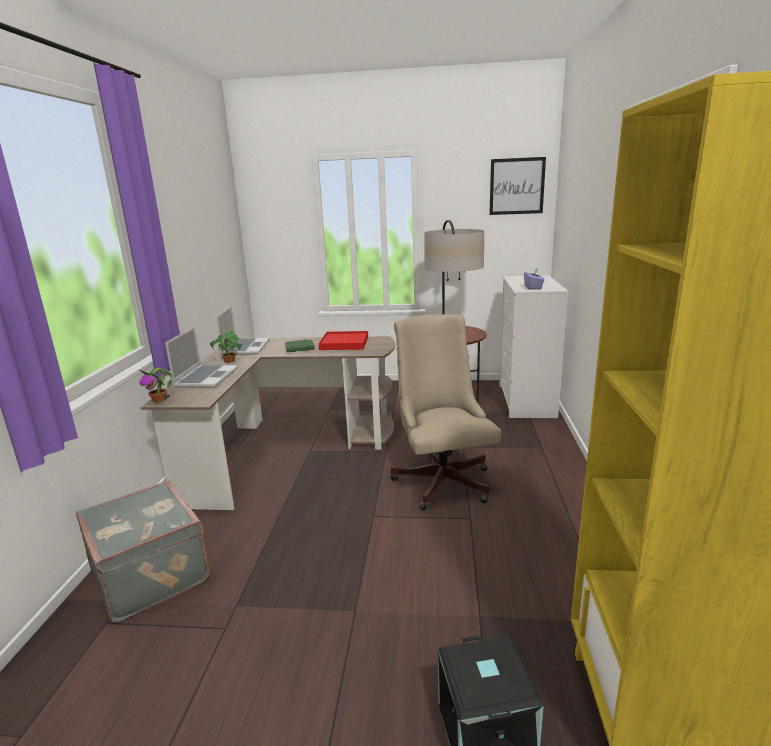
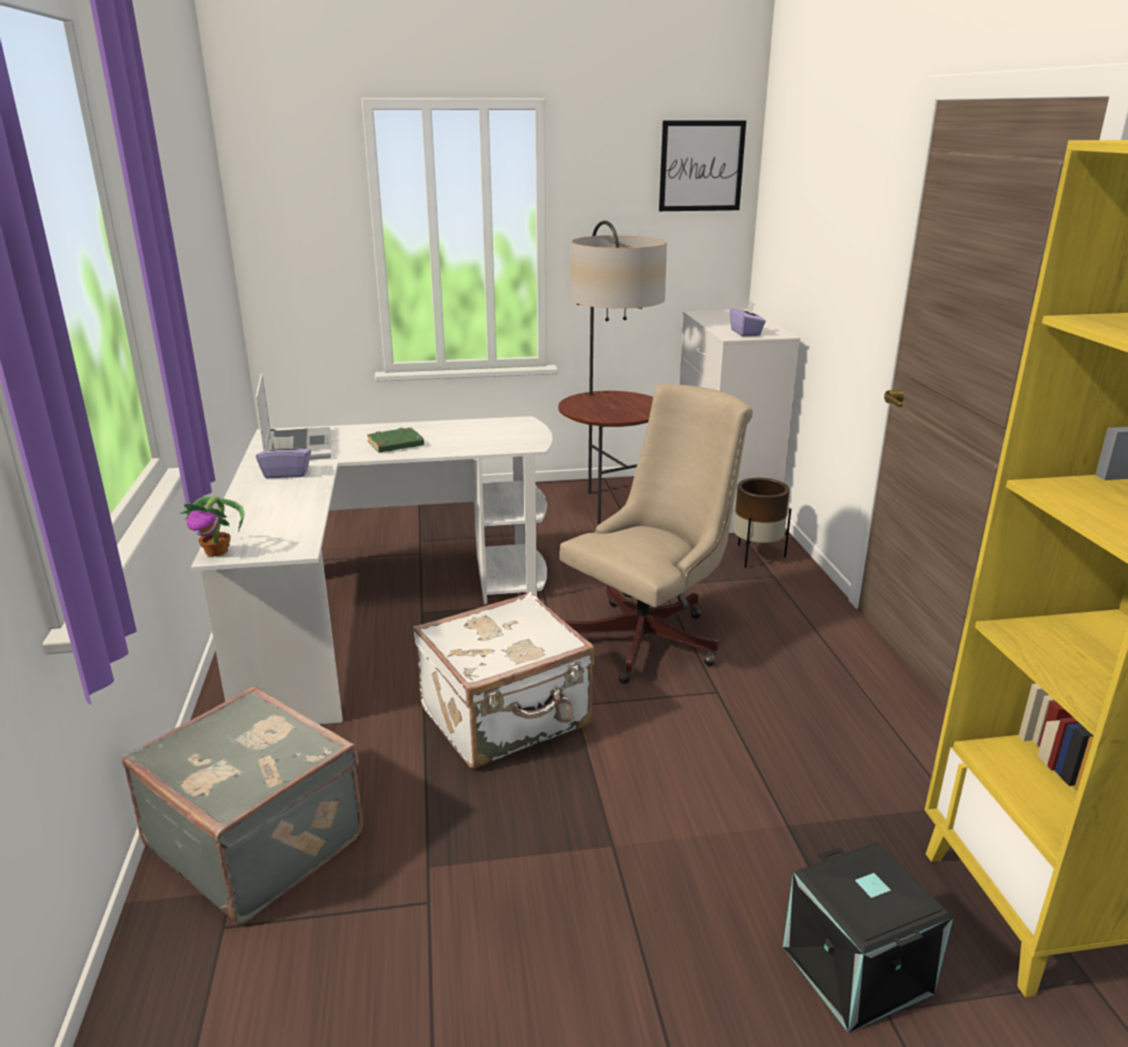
camera: 15 degrees left, 5 degrees up
brown desk [141,336,395,510] -> white desk [191,416,552,724]
laptop [165,327,238,388] -> none
potted plant [210,330,243,363] -> purple tissue box [256,436,311,478]
red tray [319,331,368,350] -> none
beige office chair [391,314,501,510] -> beige office chair turned 75 degrees clockwise [560,384,753,684]
none -> white suitcase [413,592,594,768]
none -> brown planter [733,478,791,568]

